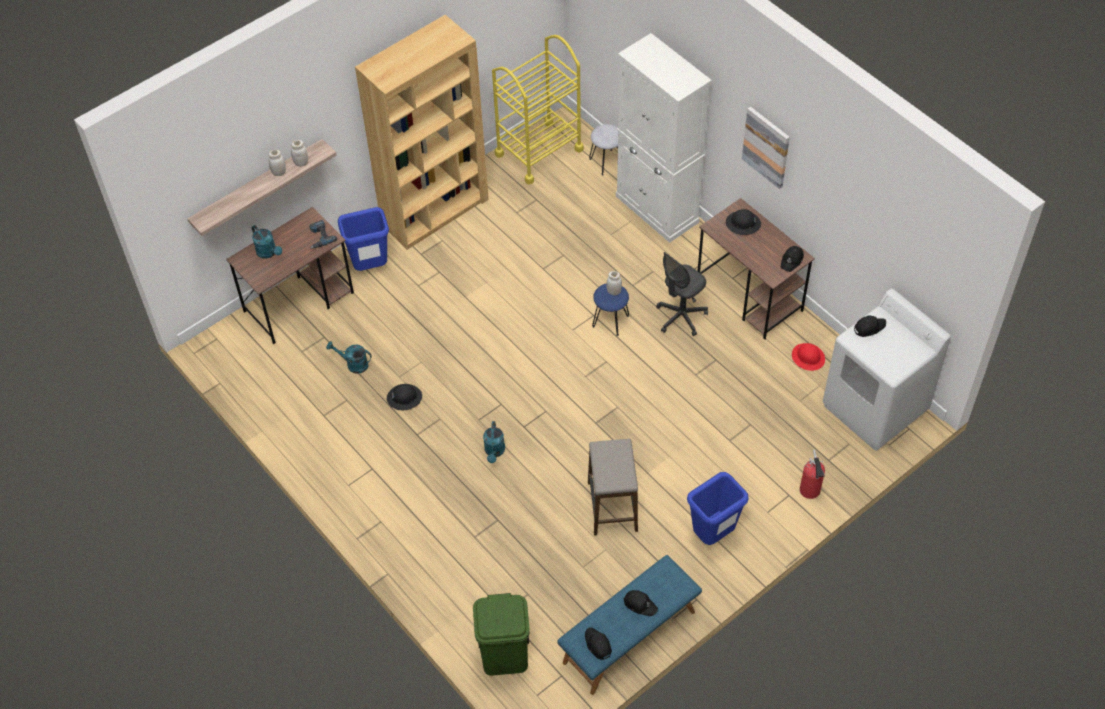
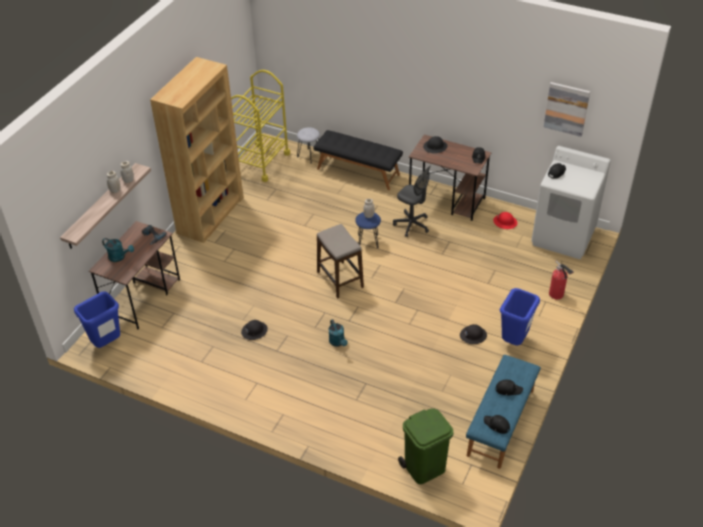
camera: 25 degrees left, 10 degrees down
turquoise watering can [326,341,372,374] -> none
blue trash can [338,207,389,271] -> blue trash can moved to [74,291,120,348]
stool [588,439,638,535] -> stool moved to [317,224,364,299]
white cabinet [616,33,712,243] -> black bench [313,130,403,190]
grey office chair [656,252,708,336] -> grey office chair turned 75 degrees counterclockwise [393,165,431,237]
picture [742,107,790,189] -> picture moved to [544,82,590,137]
none -> black hard hat [460,324,487,344]

